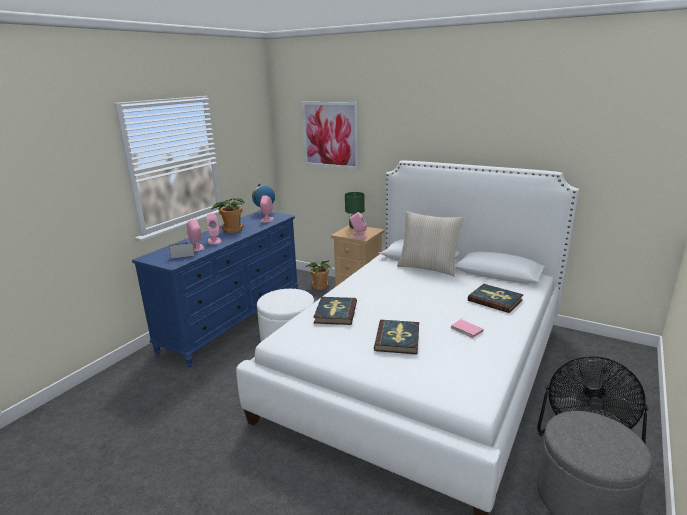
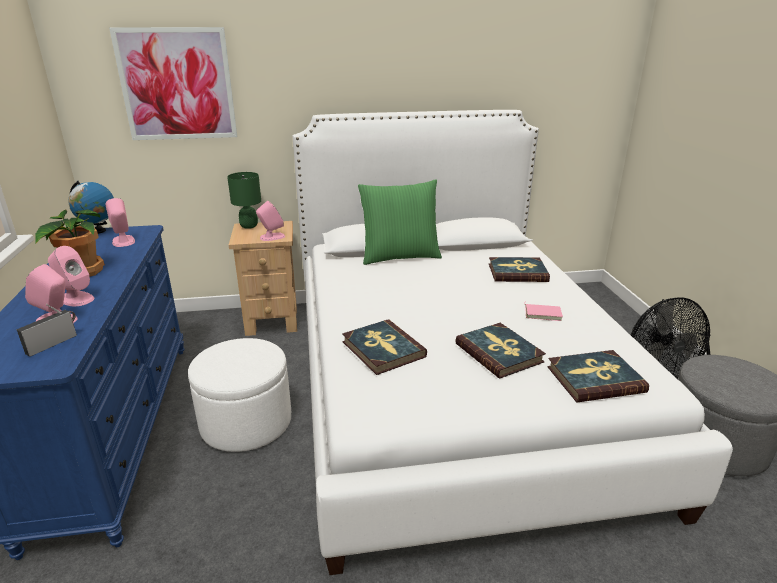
camera: 40 degrees left, 5 degrees up
potted plant [305,261,331,290] -> none
beige pillow [397,211,464,276] -> green pillow [358,179,442,265]
none -> book [547,350,649,403]

